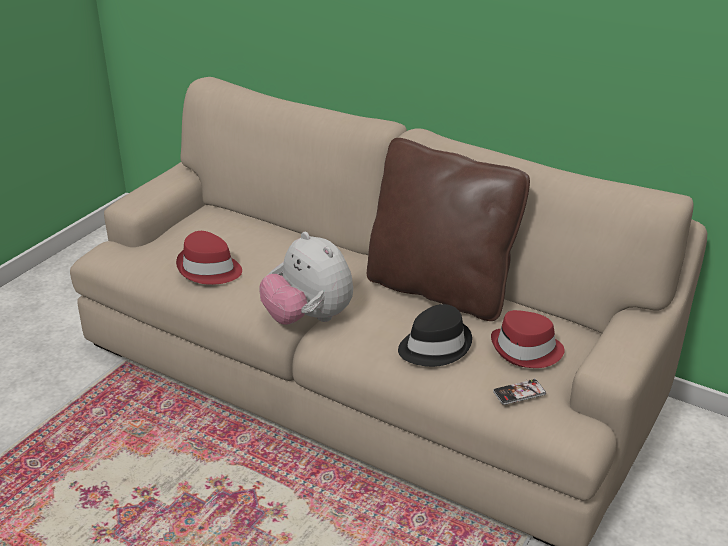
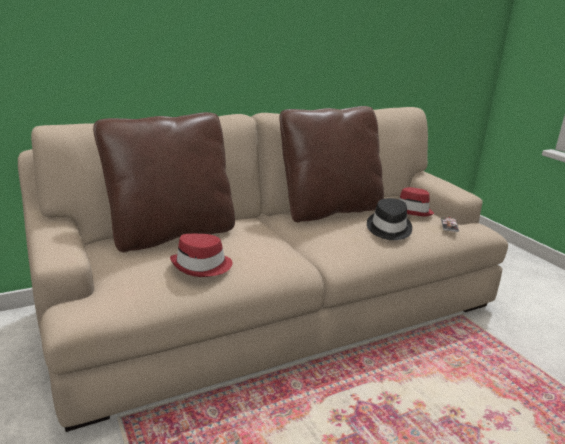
camera: 60 degrees left, 10 degrees down
plush toy [260,232,353,325] -> none
none -> brown pillow [93,112,235,252]

